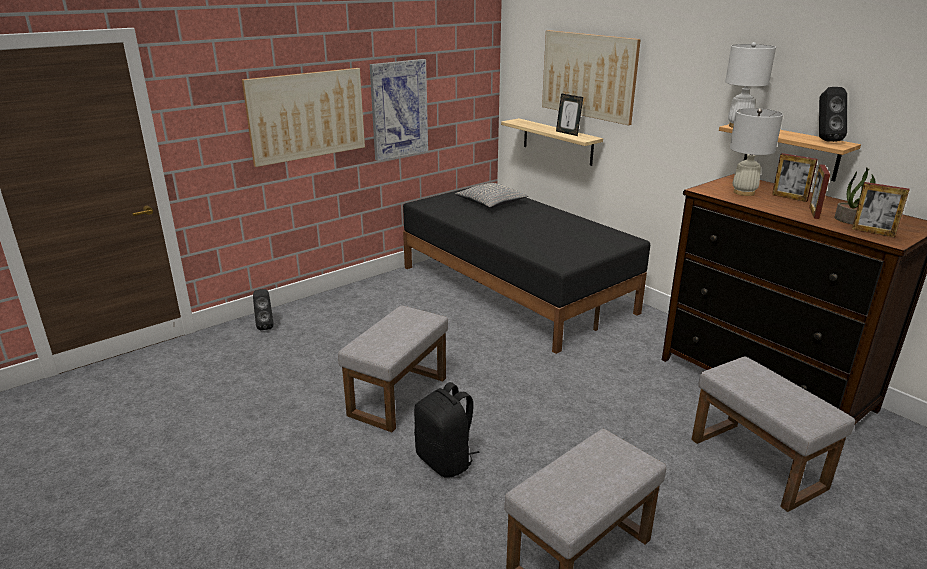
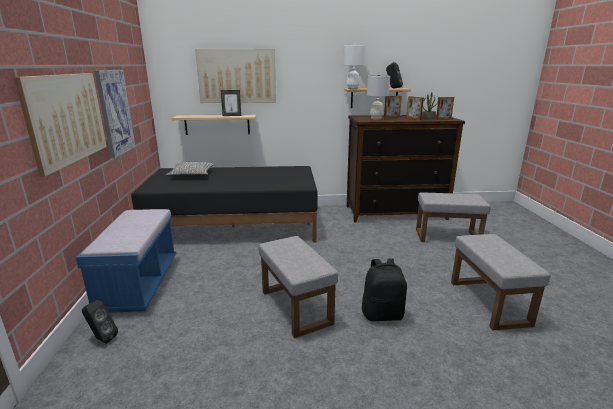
camera: 55 degrees left, 5 degrees down
none -> blue bench [76,209,176,313]

